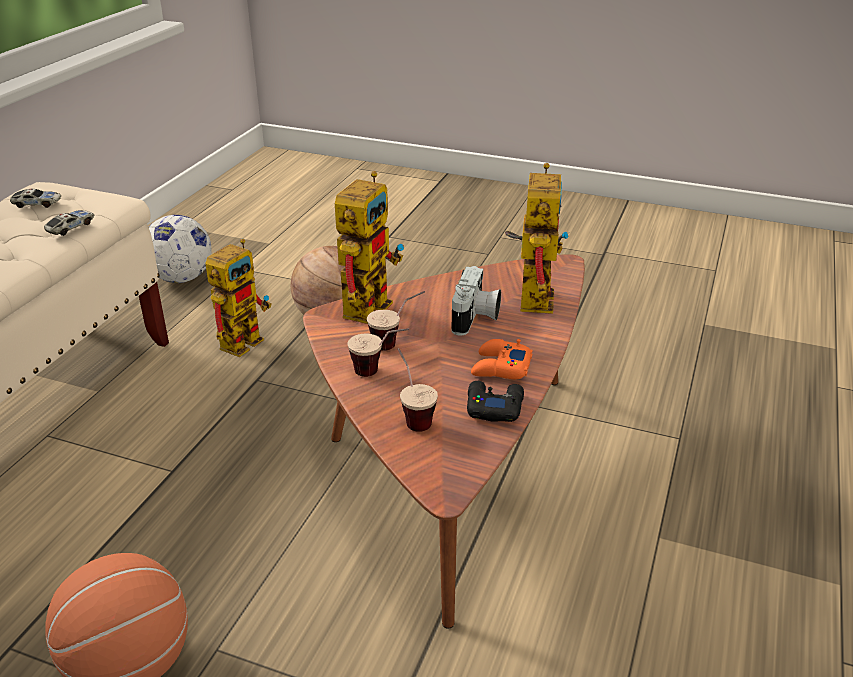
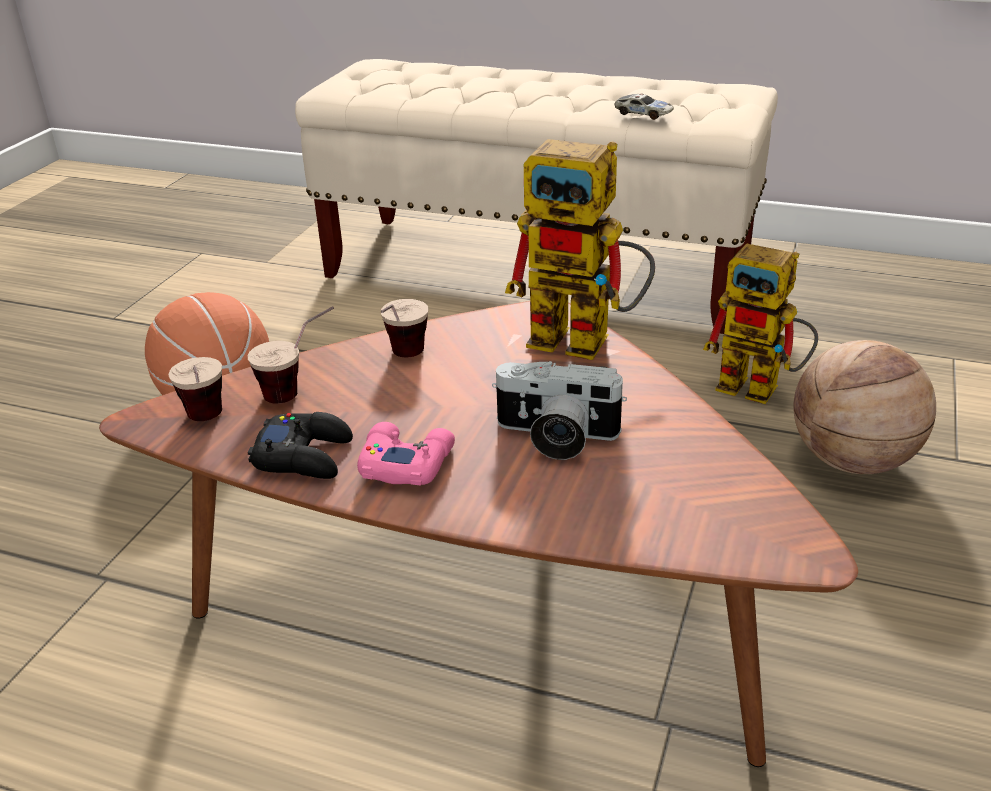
camera: 90 degrees right, 0 degrees up
toy car [10,189,61,208] -> none
football [149,215,212,283] -> none
cup [367,291,425,351] -> cup moved to [169,357,222,421]
orange game controller [471,339,532,379] -> pink game controller [357,422,455,486]
toy robot [505,163,568,314] -> none

